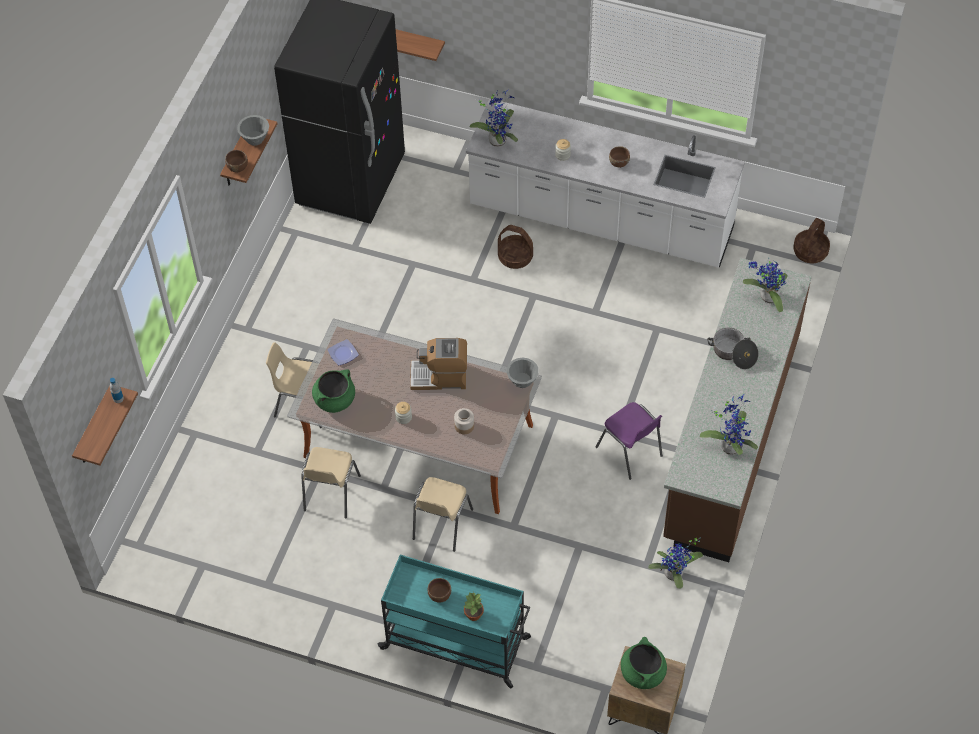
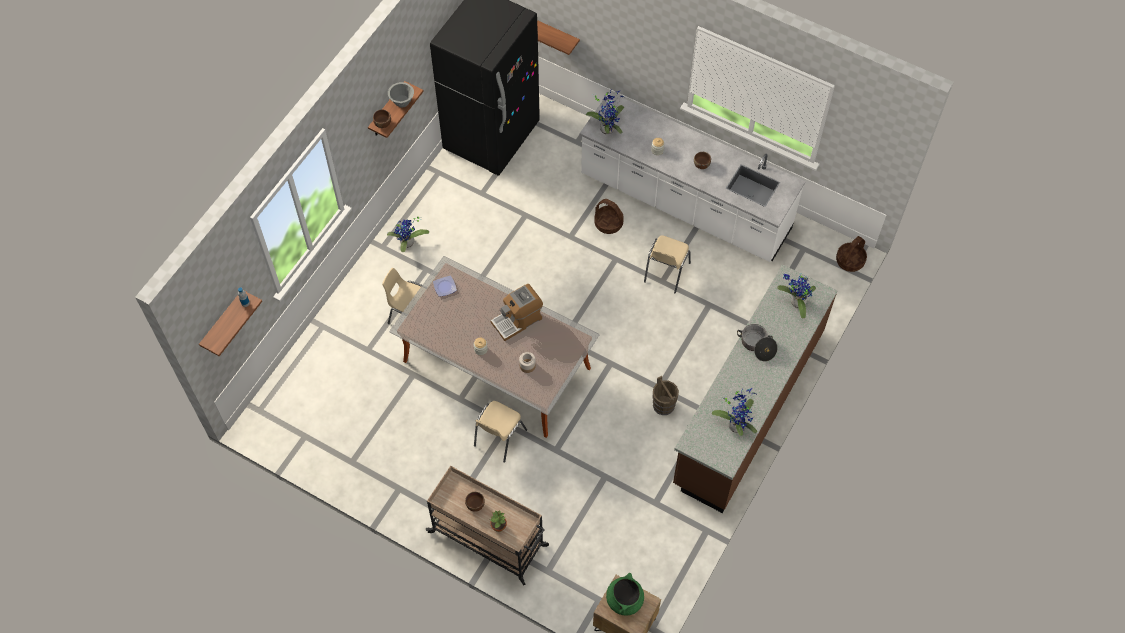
camera: 10 degrees right, 5 degrees up
beige chair [301,447,361,519] -> beige chair moved to [644,235,691,294]
green cooking pot [312,369,355,413] -> none
turquoise cart [377,555,531,688] -> beige cart [426,466,549,585]
coffee machine [410,338,467,390] -> coffee machine turned 45 degrees counterclockwise [490,284,543,341]
grey bowl [507,358,539,388] -> none
purple chair [596,402,663,480] -> brown bucket [652,376,679,415]
potted plant [648,537,703,589] -> potted plant moved to [387,217,429,252]

